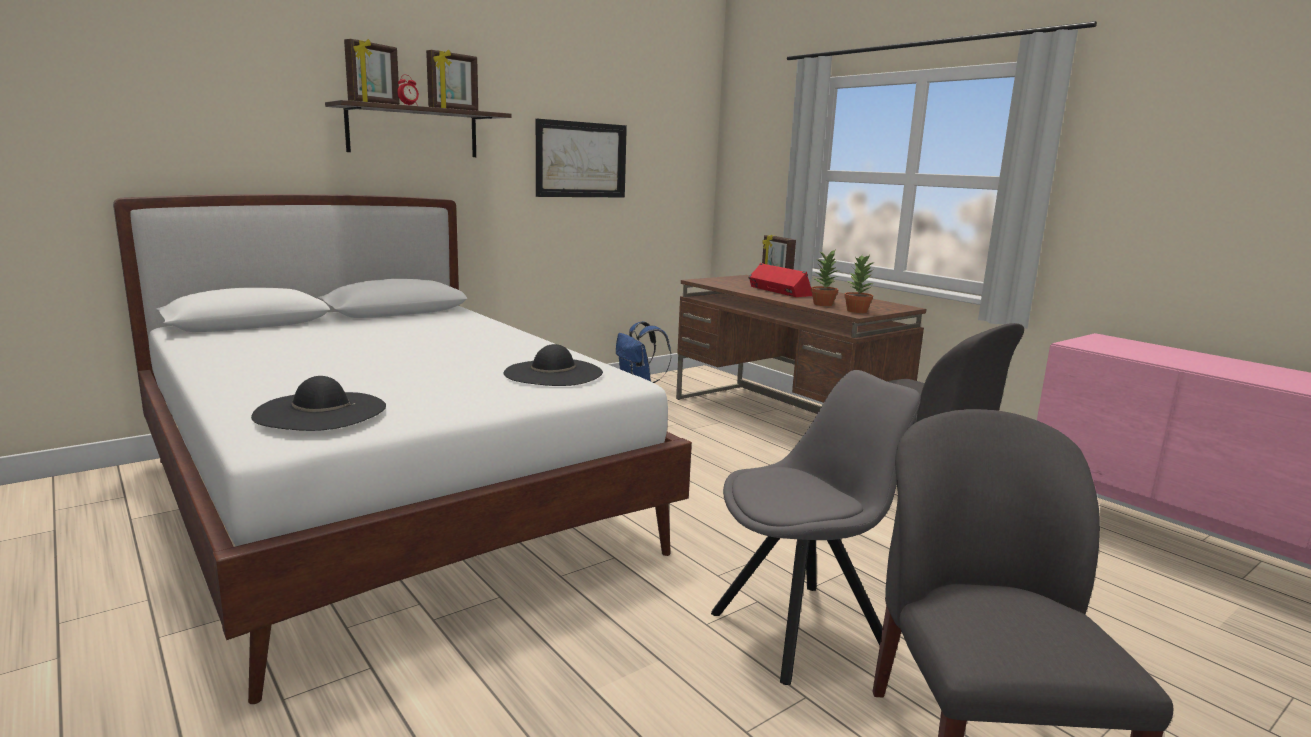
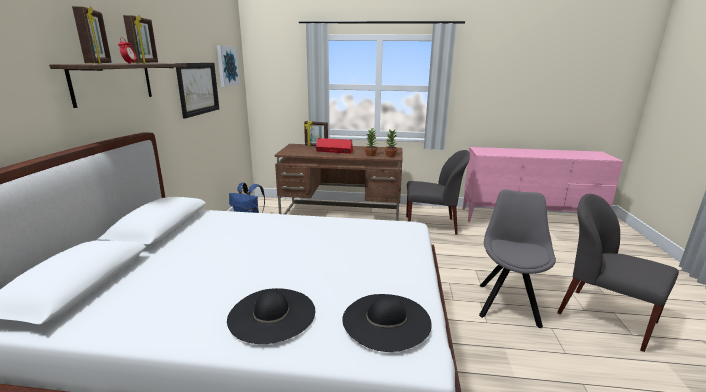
camera: 45 degrees left, 5 degrees up
black hat [504,344,603,386] -> black hat moved to [227,288,315,344]
none -> picture [217,45,240,87]

